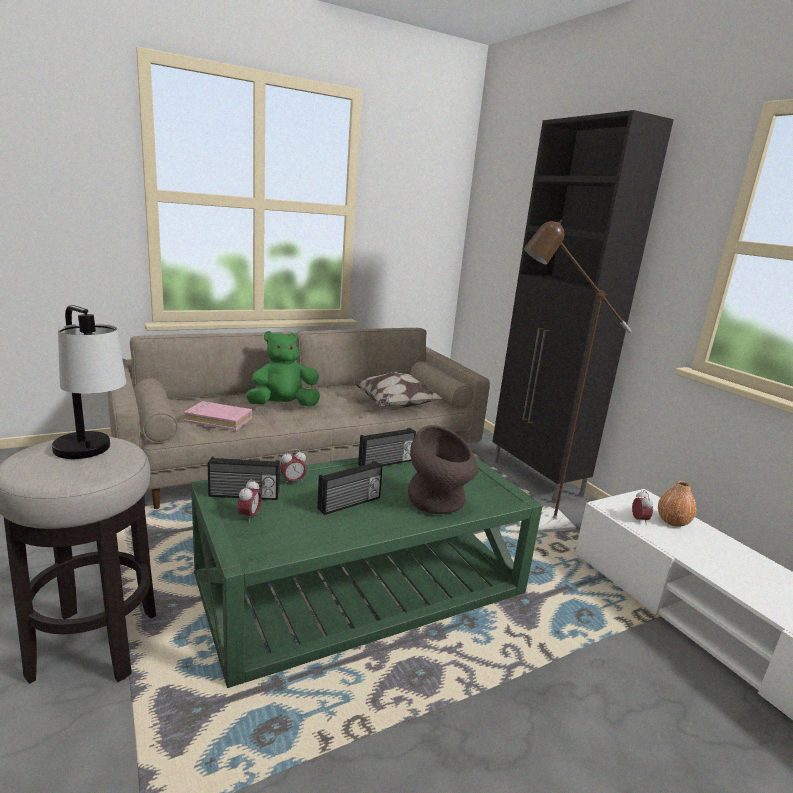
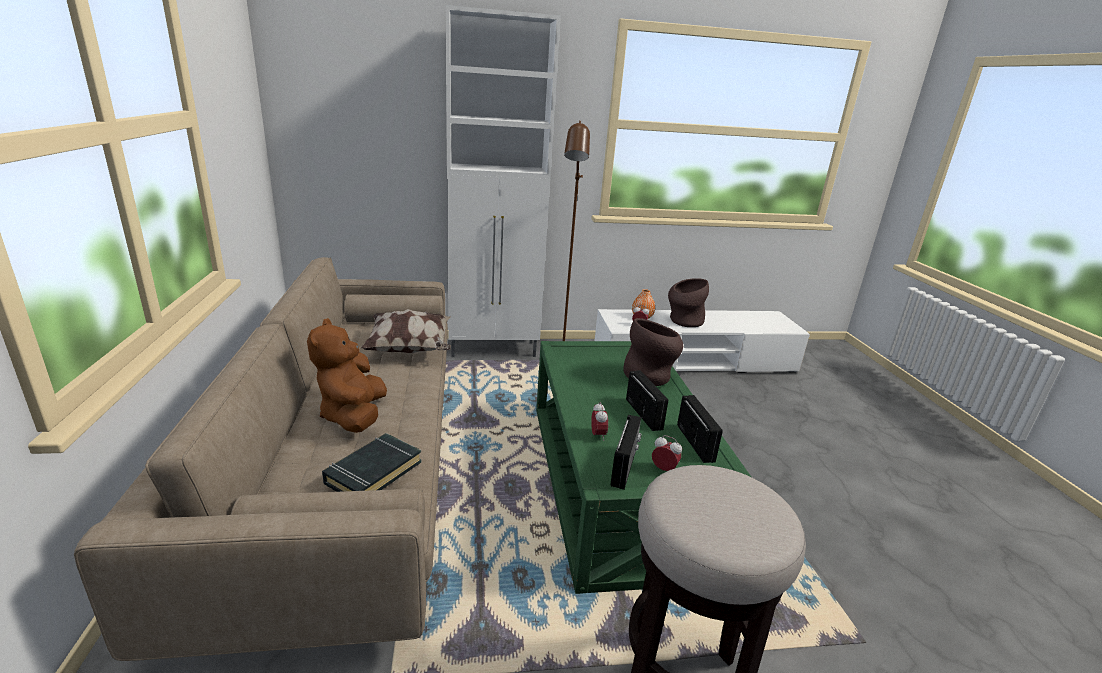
camera: 70 degrees left, 5 degrees up
table lamp [52,305,126,459] -> none
pink book [184,401,252,431] -> black book [322,433,422,492]
green plush toy [246,331,320,406] -> brown plush toy [307,318,387,433]
radio [358,428,416,466] -> radio moved to [677,395,723,463]
black cabinet [493,110,674,503] -> white cabinet [445,5,561,357]
none -> brown vase [668,278,709,327]

